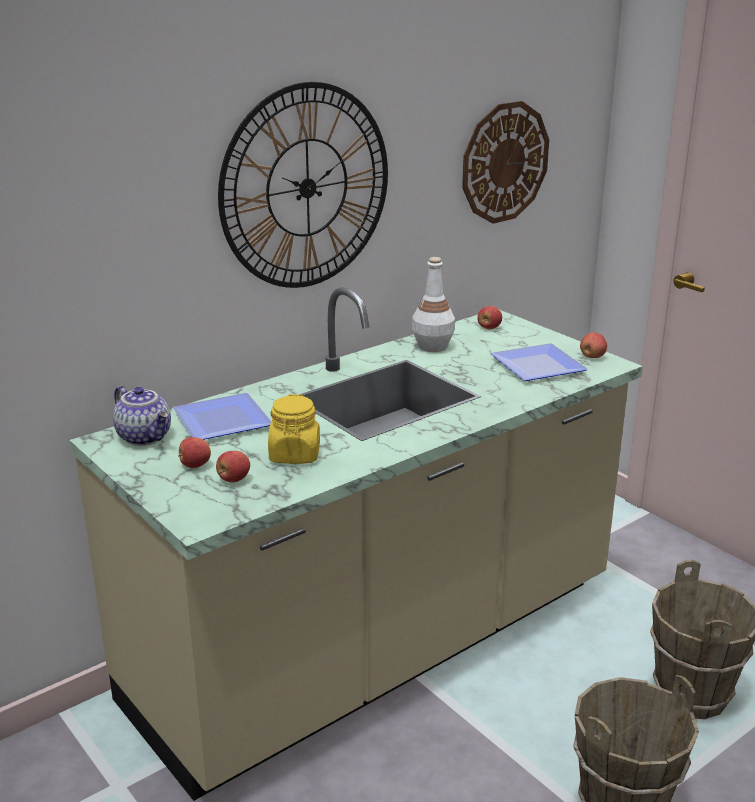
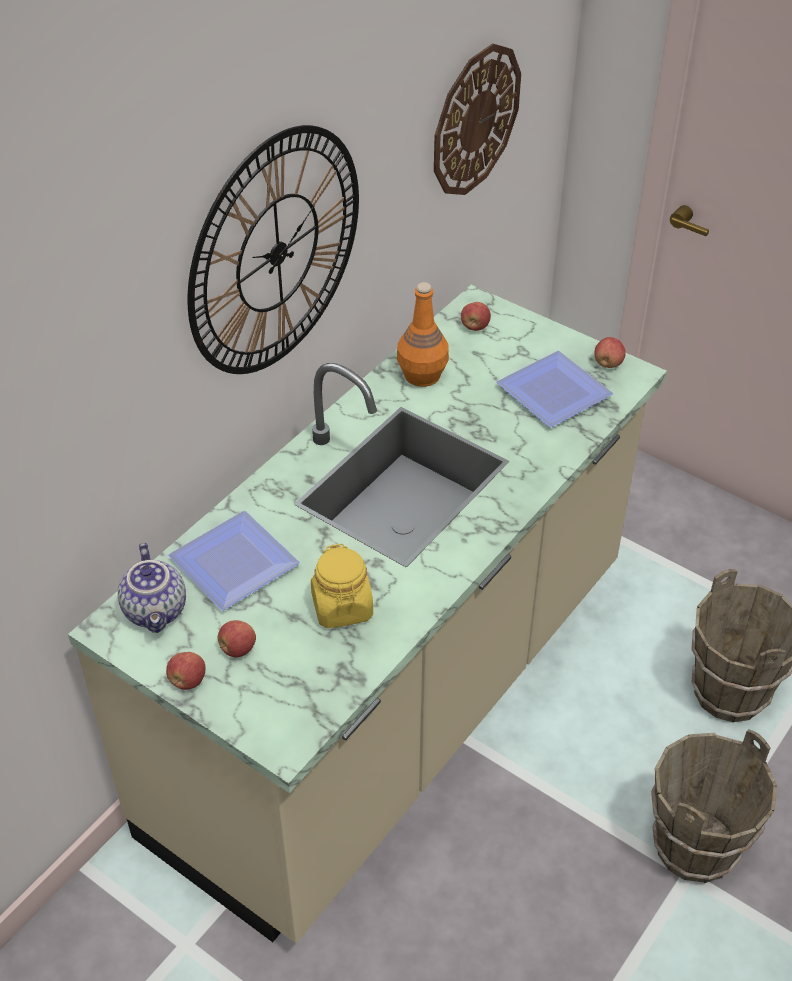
camera: 15 degrees left, 20 degrees up
teapot [113,386,171,446] -> teapot turned 45 degrees clockwise [118,543,186,633]
apple [216,451,250,483] -> apple moved to [166,652,206,690]
white bottle [412,257,455,352] -> orange bottle [397,282,449,387]

